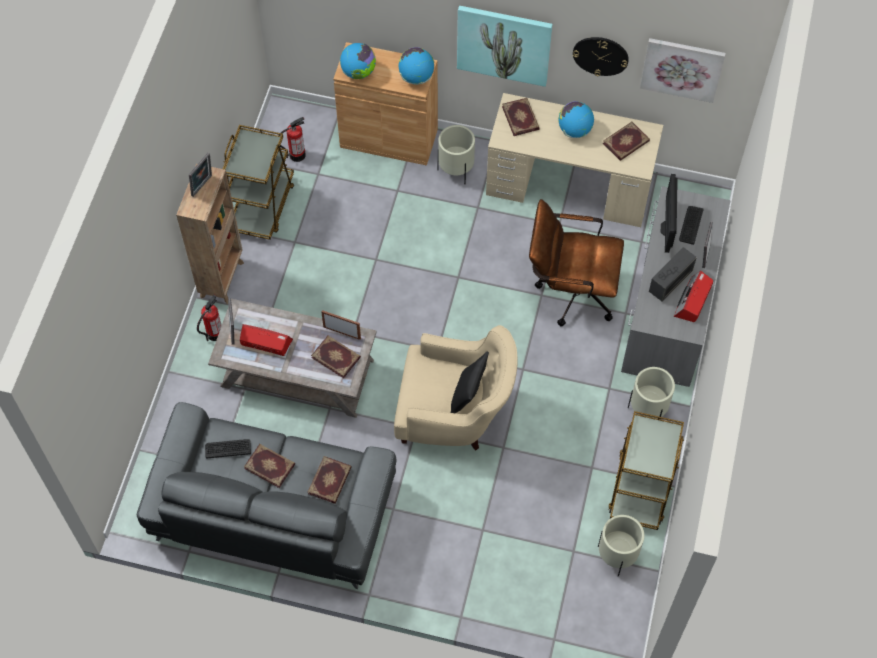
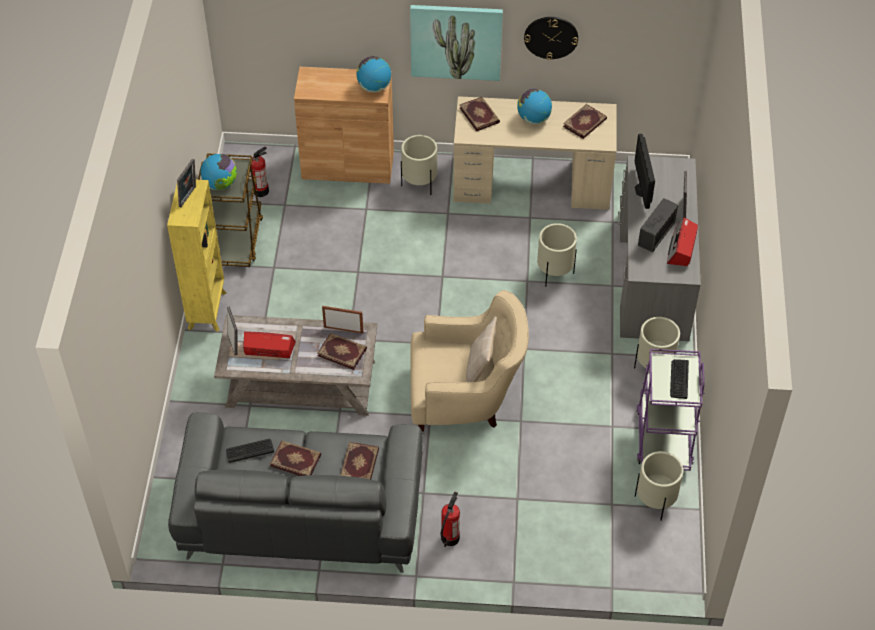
camera: 10 degrees left, 10 degrees down
brown bookcase [176,164,244,304] -> yellow bookcase [167,180,227,332]
fire extinguisher [197,295,222,341] -> fire extinguisher moved to [441,492,460,547]
globe [340,43,376,79] -> globe moved to [200,154,237,190]
black pillow [451,351,489,414] -> beige pillow [466,317,497,382]
brown office chair [529,199,624,326] -> beige planter [537,223,577,287]
brown cart [608,411,684,530] -> purple cart [637,349,705,471]
picture [640,38,726,103] -> none
keyboard [679,206,704,245] -> keyboard moved to [670,359,689,399]

